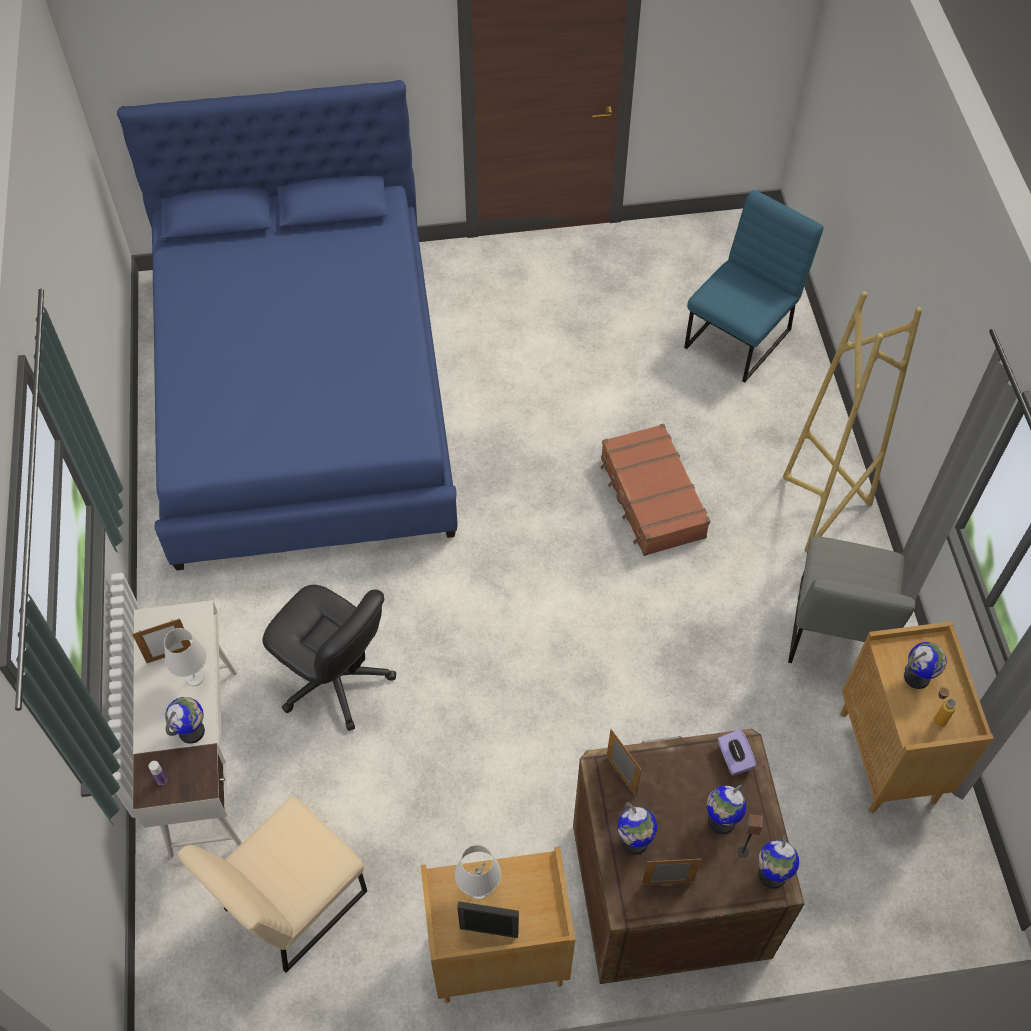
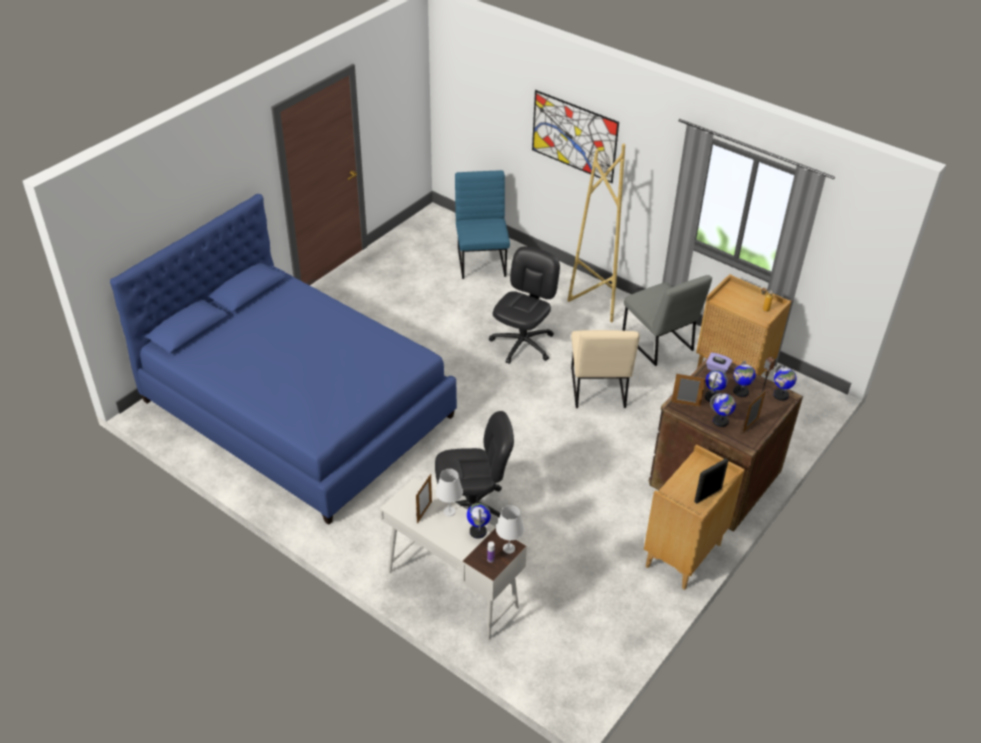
camera: 45 degrees left, 15 degrees down
beige chair [178,797,367,973] -> beige chair moved to [571,330,640,408]
white table lamp [455,845,501,900] -> white table lamp moved to [496,505,524,554]
brown suitcase [600,423,710,556] -> black office chair [489,246,560,364]
globe [904,642,946,689] -> globe moved to [705,370,728,403]
none -> picture [532,90,619,183]

